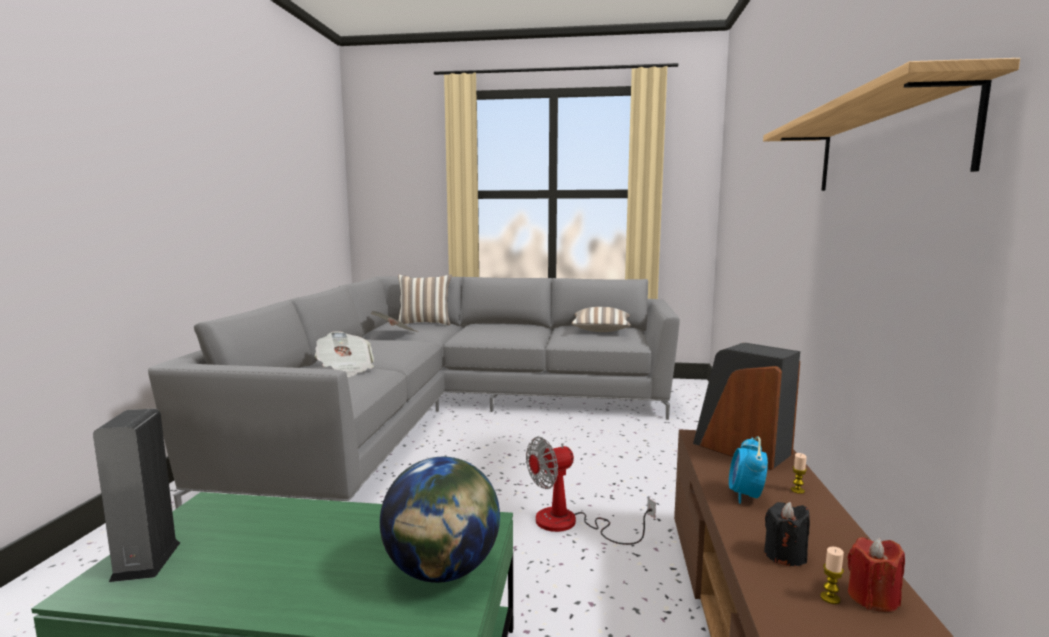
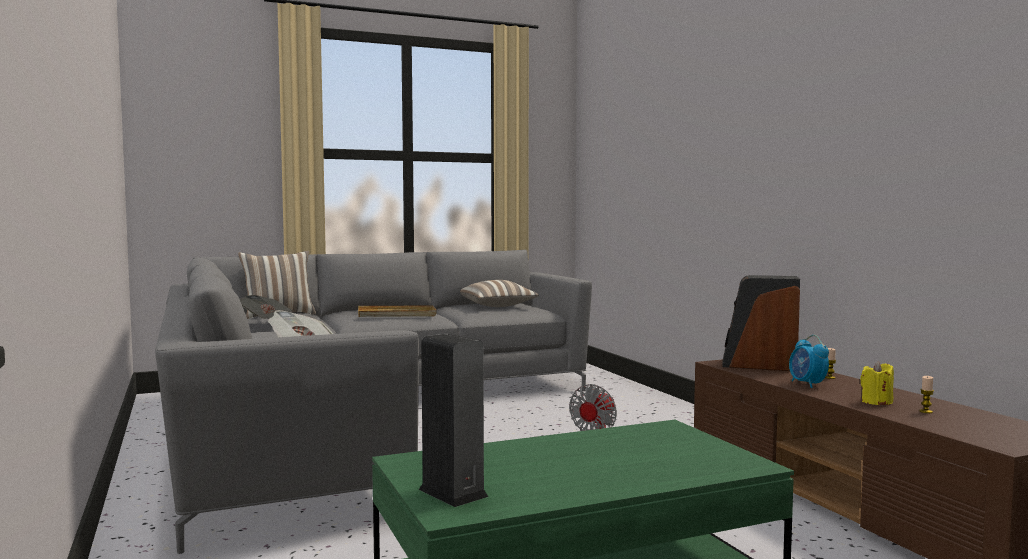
camera: 30 degrees left, 5 degrees down
globe [380,457,500,583] -> none
shelf [763,58,1020,191] -> none
black candle [764,502,810,566] -> yellow candle [860,361,894,405]
red candle [847,537,905,612] -> none
none -> beige tray [358,305,436,317]

